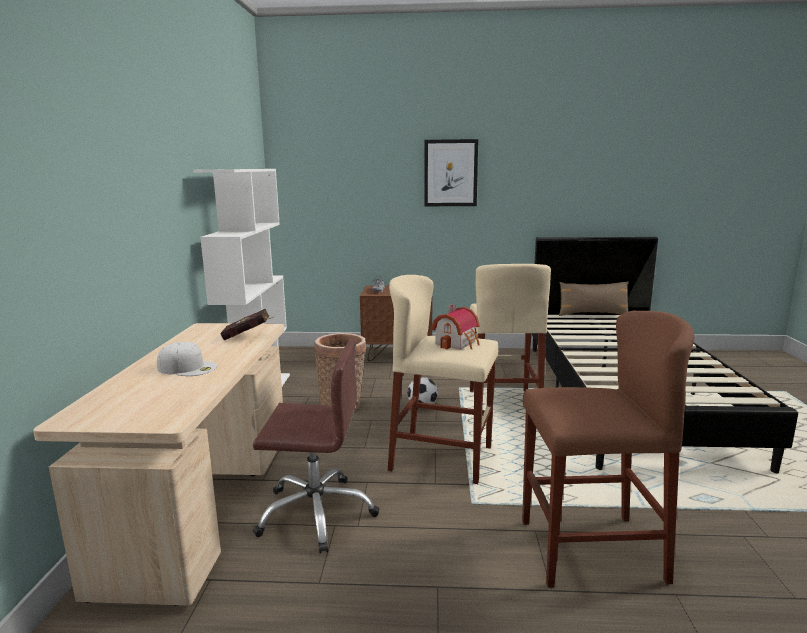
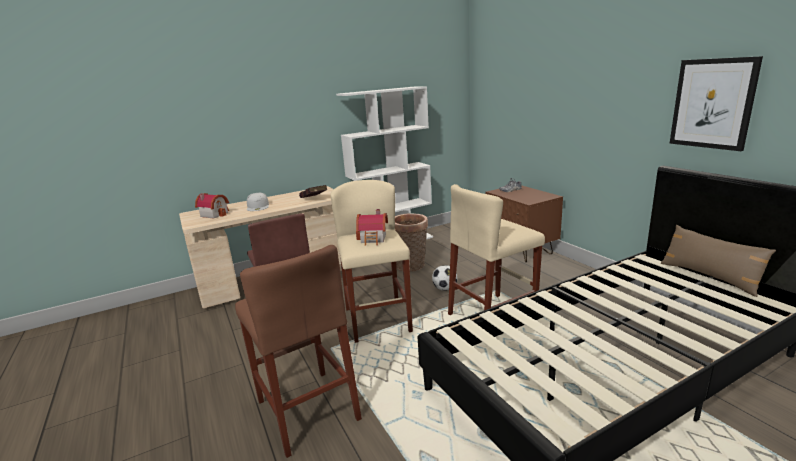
camera: 60 degrees right, 5 degrees up
picture [424,139,478,206] -> picture moved to [669,56,763,151]
none -> toy house [195,193,229,218]

